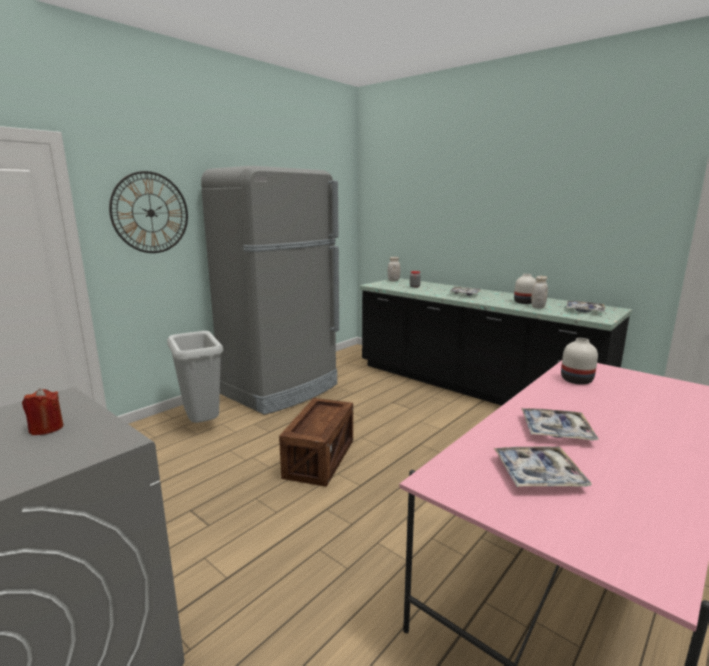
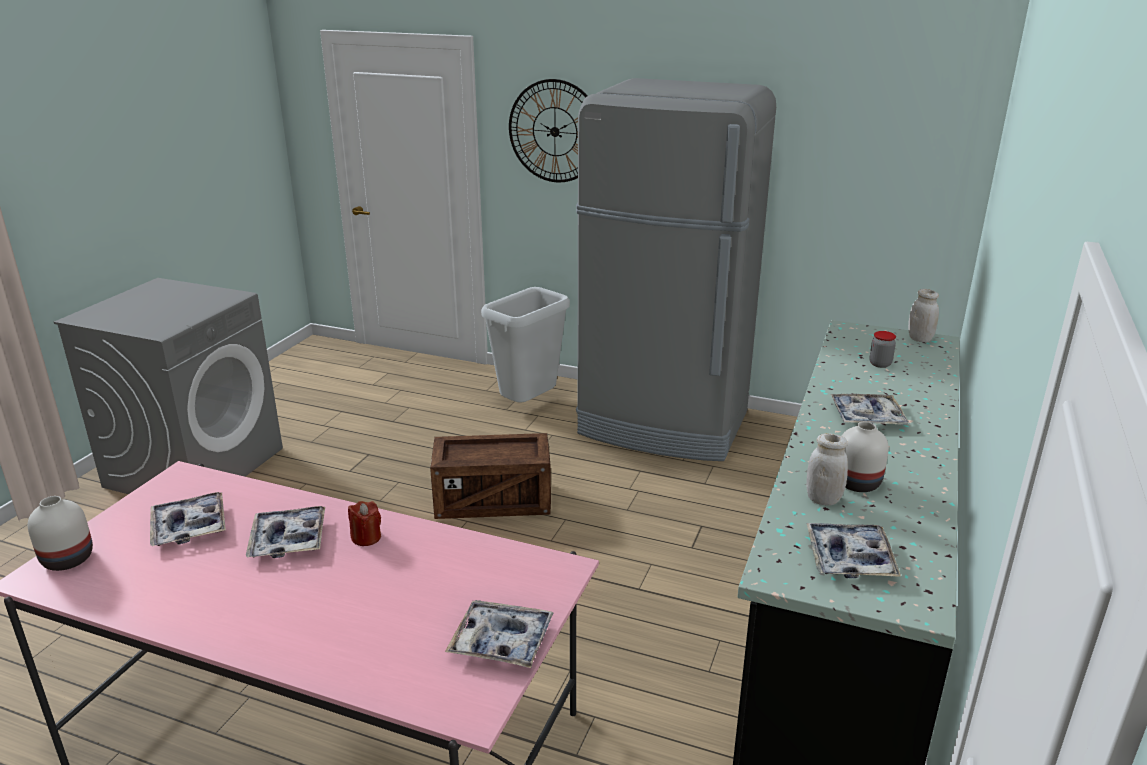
camera: 70 degrees right, 10 degrees up
red candle [22,388,64,435] -> red candle moved to [348,501,381,546]
white vase [561,338,598,385] -> white vase moved to [28,496,93,571]
none -> tray [445,600,554,668]

